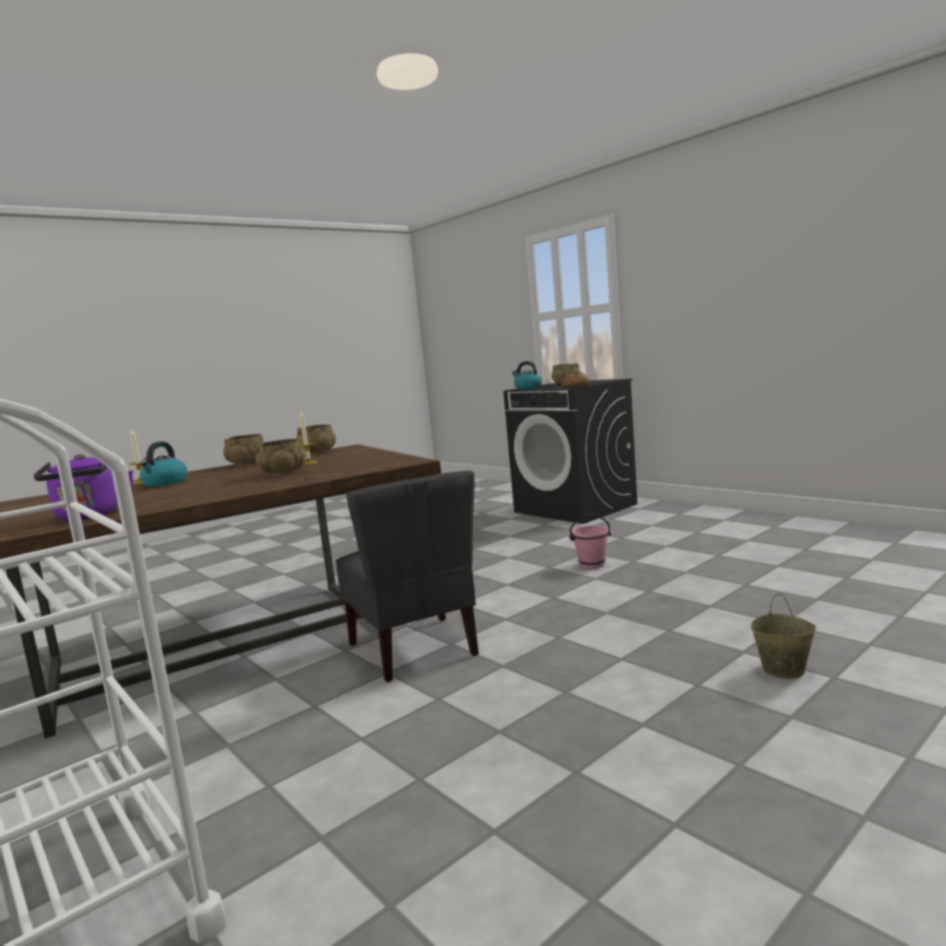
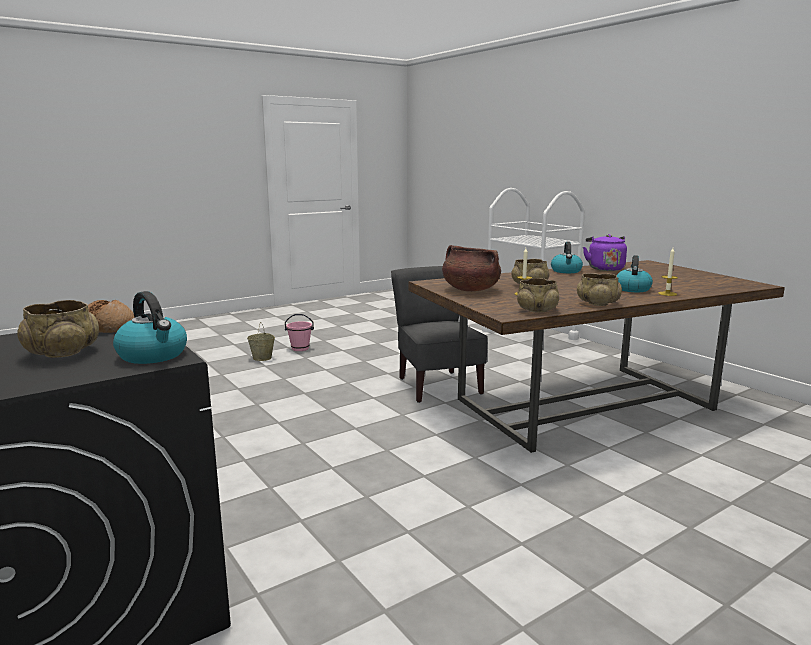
camera: 175 degrees left, 5 degrees up
pink bucket [569,514,611,569] -> pink bucket moved to [285,314,314,351]
none -> brown cooking pot [442,245,501,291]
none -> kettle [551,242,583,273]

